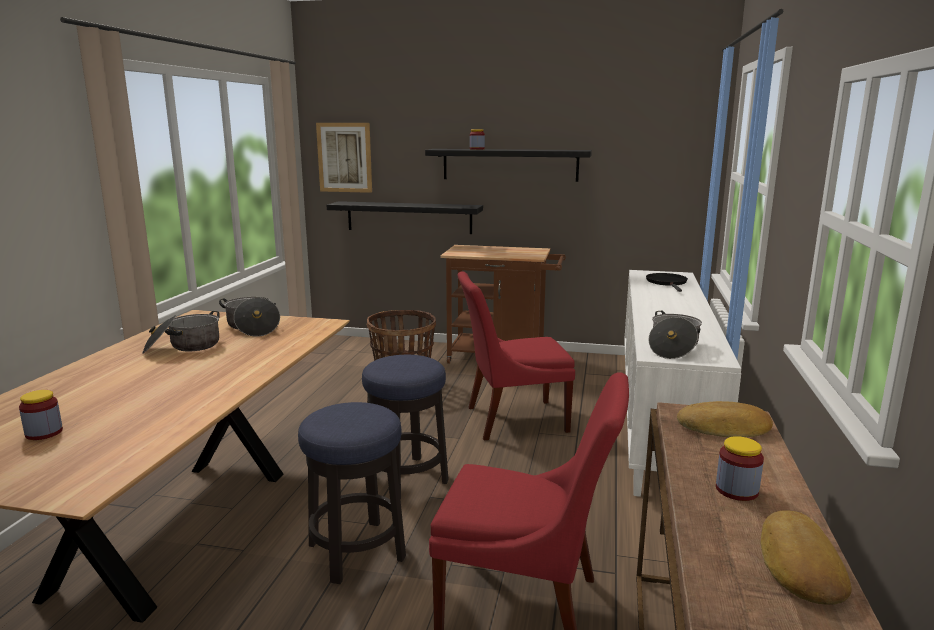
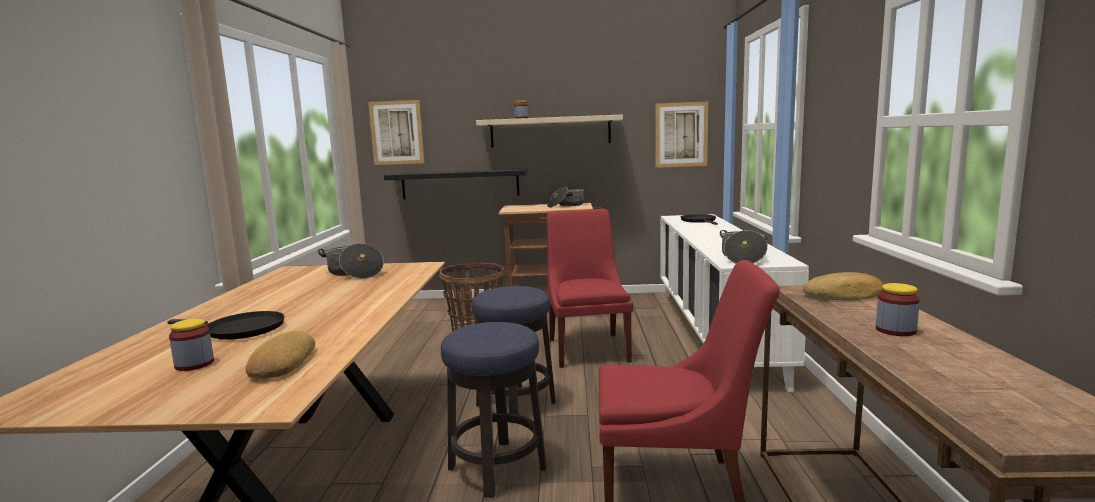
camera: 10 degrees left, 5 degrees down
cooking pot [142,311,220,354] -> cooking pot moved to [547,187,584,208]
black shelf [425,149,592,182] -> beige shelf [476,114,623,148]
red chair [458,271,575,440] -> red chair turned 105 degrees clockwise [547,209,633,368]
bread [760,510,852,605] -> bread moved to [245,331,315,379]
none -> black frying pan [167,311,284,340]
none -> picture [655,102,708,168]

